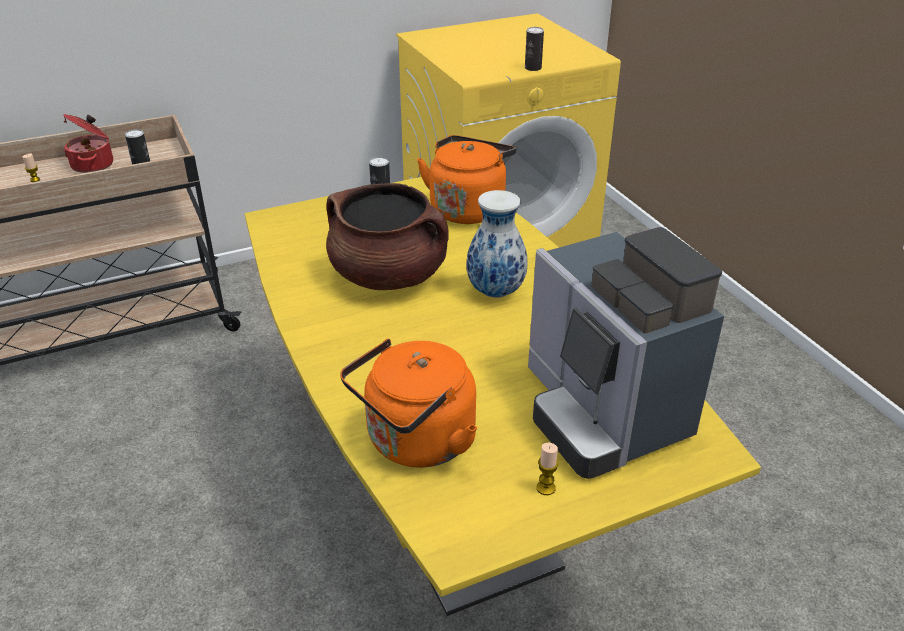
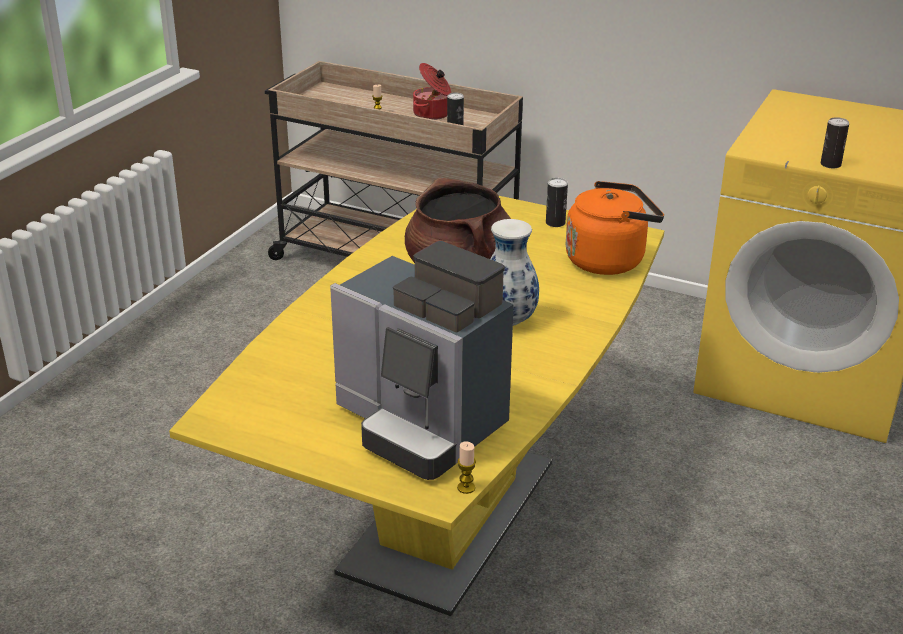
camera: 50 degrees right, 5 degrees down
orange kettle [340,339,477,468] -> none
coffee machine [528,227,724,479] -> coffee machine turned 75 degrees counterclockwise [330,241,514,480]
candle [536,443,558,495] -> candle moved to [457,441,476,494]

